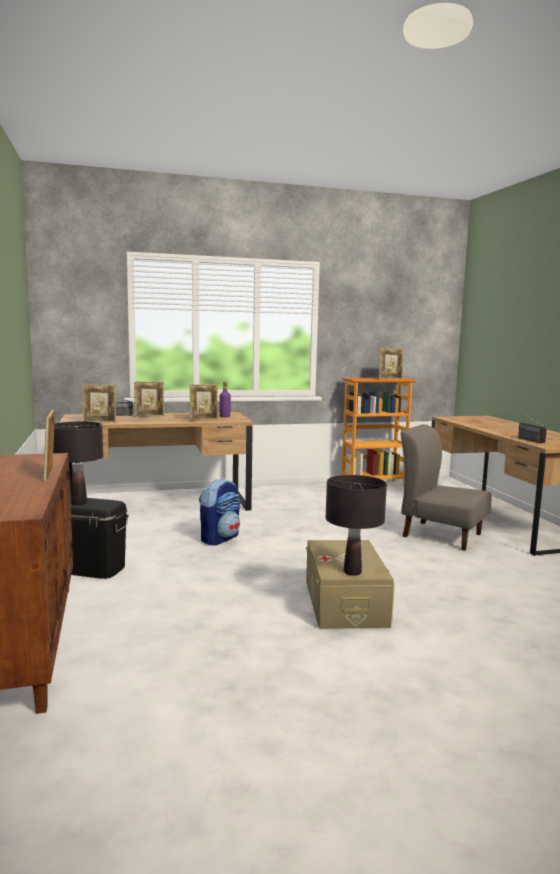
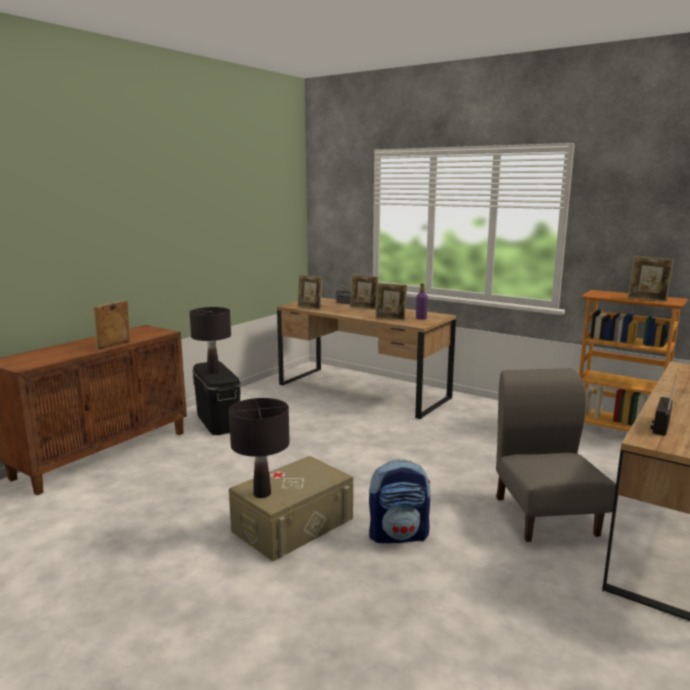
camera: 50 degrees right, 5 degrees up
backpack [199,478,241,545] -> backpack moved to [369,459,430,543]

